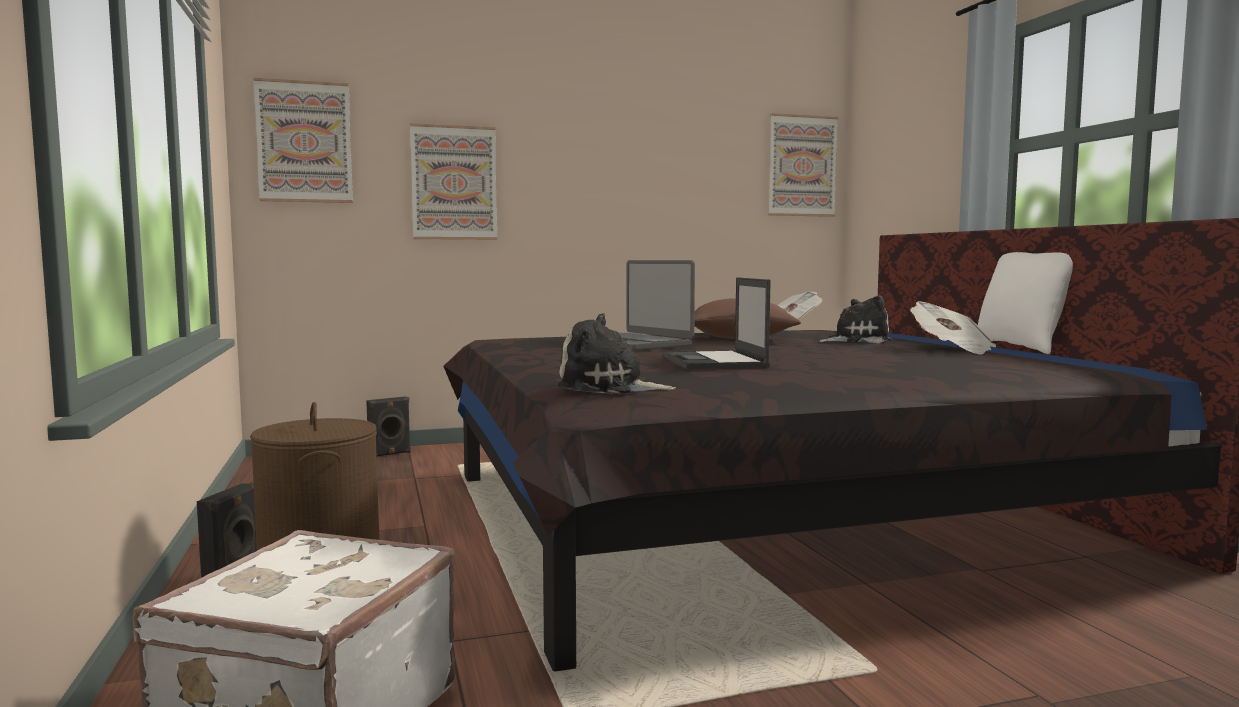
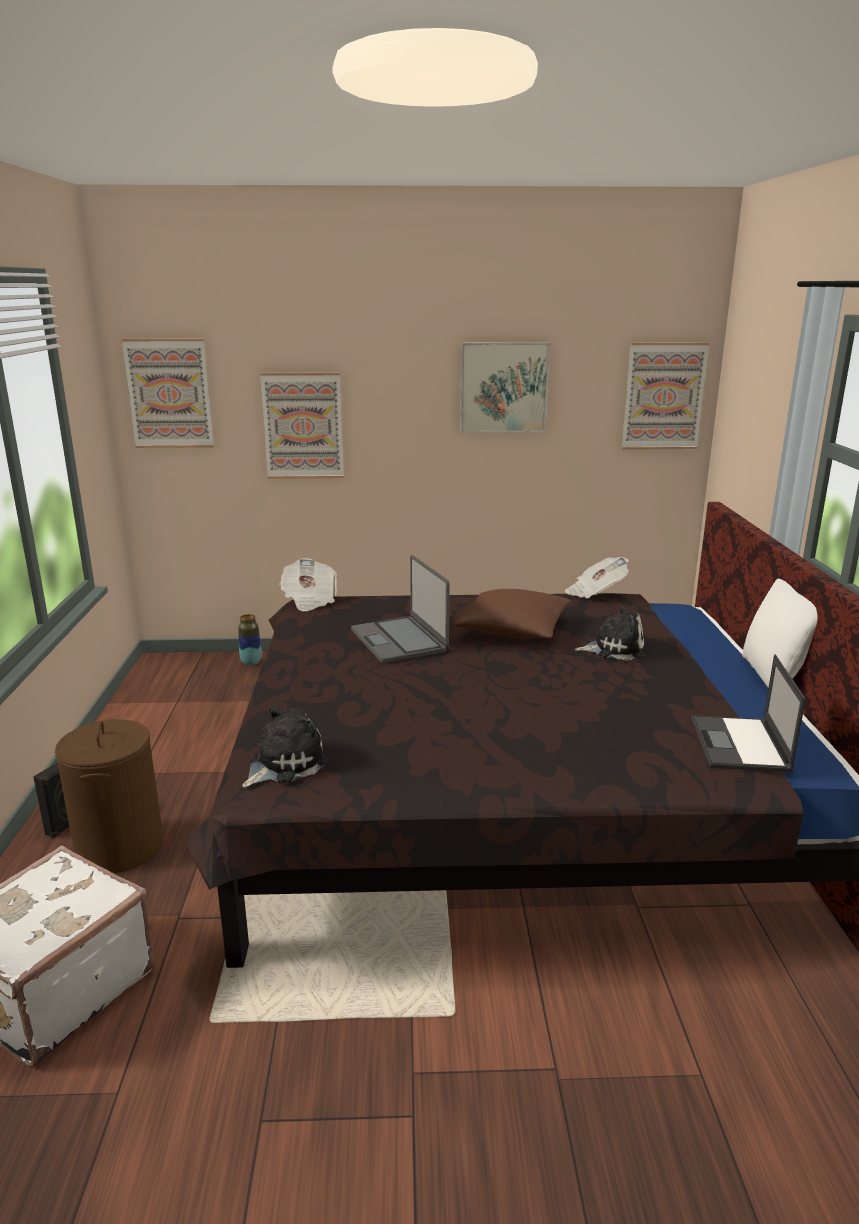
camera: 15 degrees right, 15 degrees up
black speaker [366,397,411,456] -> vase [238,614,262,665]
plush toy [557,313,676,394] -> plush toy turned 105 degrees clockwise [242,705,329,788]
laptop [664,277,771,369] -> laptop moved to [692,655,806,772]
newspaper [910,301,997,354] -> newspaper moved to [279,558,337,611]
none -> picture [460,342,550,433]

